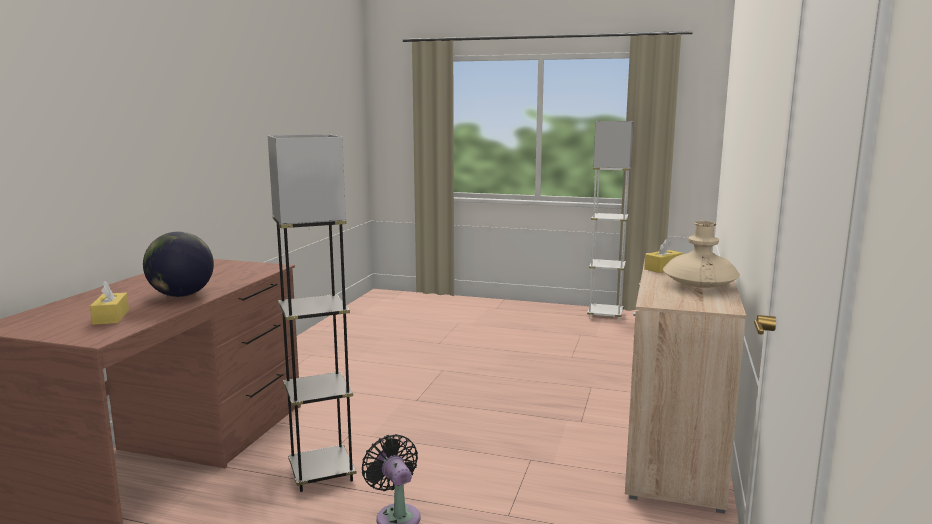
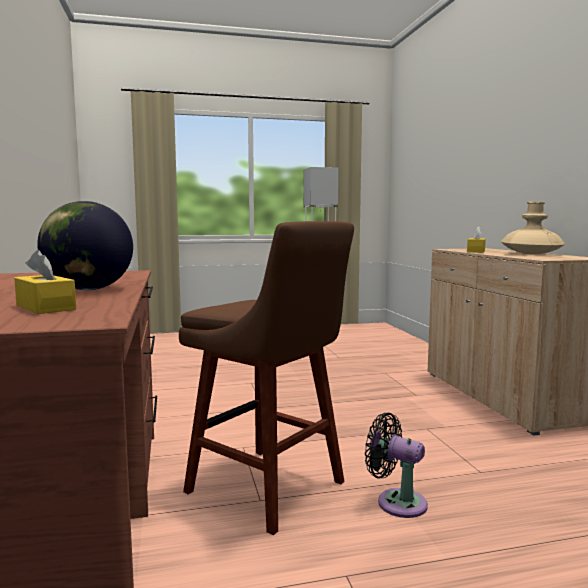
camera: 30 degrees left, 5 degrees down
grey floor lamp [267,134,357,492] -> brown stool [179,221,354,535]

